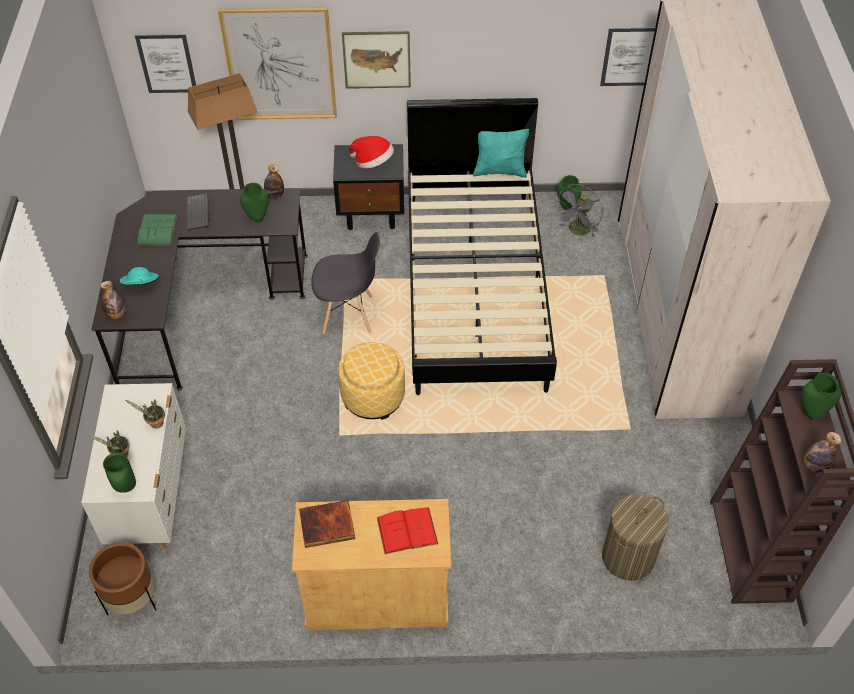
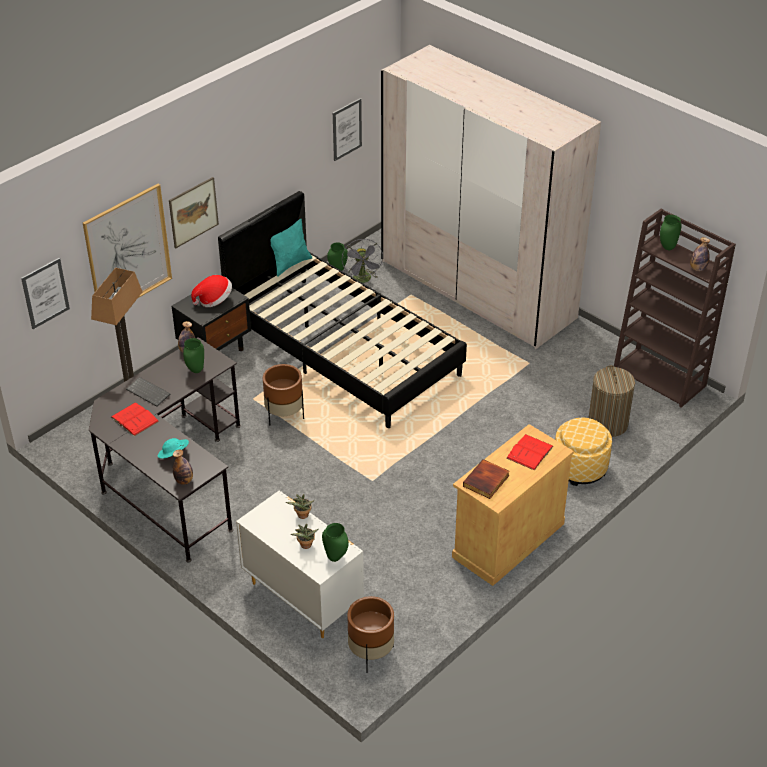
camera: 45 degrees left, 10 degrees down
green book [137,214,177,245] -> red book [111,402,159,436]
grey chair [311,232,380,333] -> brown planter [263,364,304,426]
ottoman [338,342,405,420] -> ottoman moved to [555,418,612,486]

